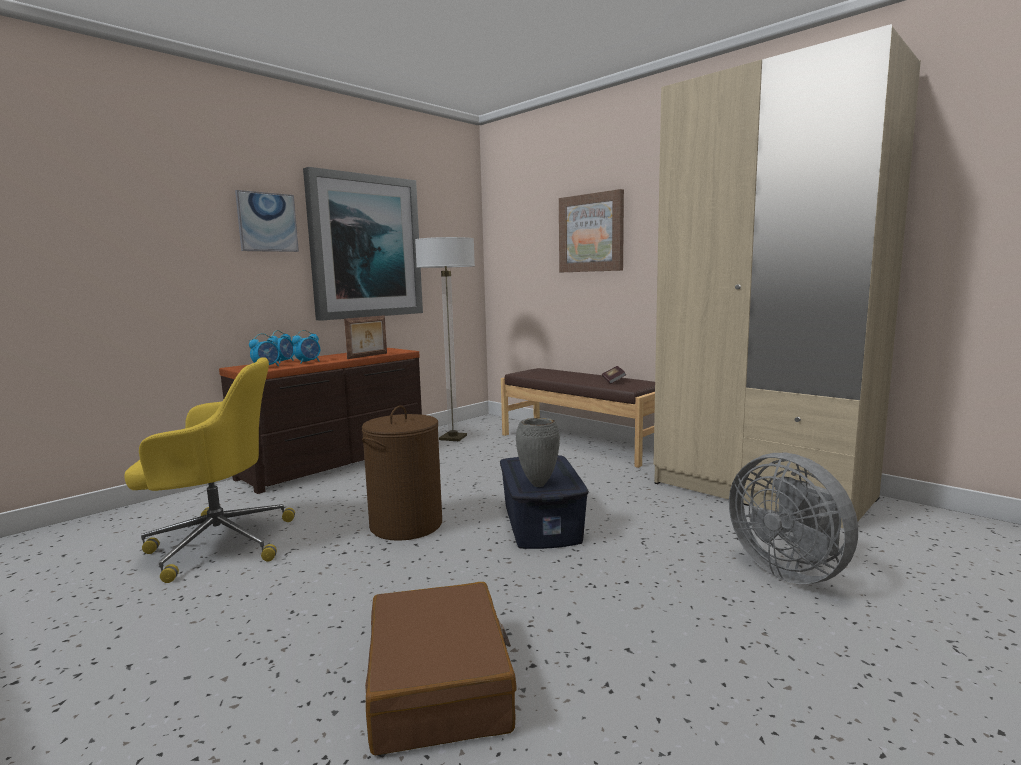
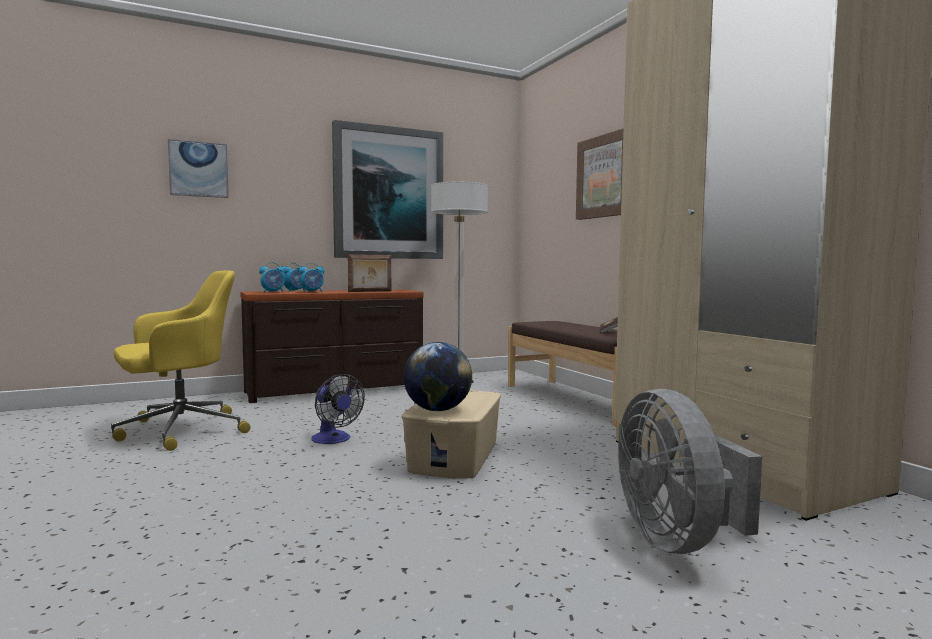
camera: 20 degrees right, 5 degrees down
yellow office chair [124,357,295,583] -> yellow office chair turned 45 degrees counterclockwise [111,270,250,451]
picture [235,190,299,252] -> picture moved to [168,139,229,198]
brown laundry basket [362,405,442,541] -> fan [311,374,365,444]
brown suitcase [365,582,517,755] -> none
blue storage box [500,455,589,549] -> beige storage box [401,390,501,478]
grey vase [516,418,560,487] -> globe [403,342,472,411]

